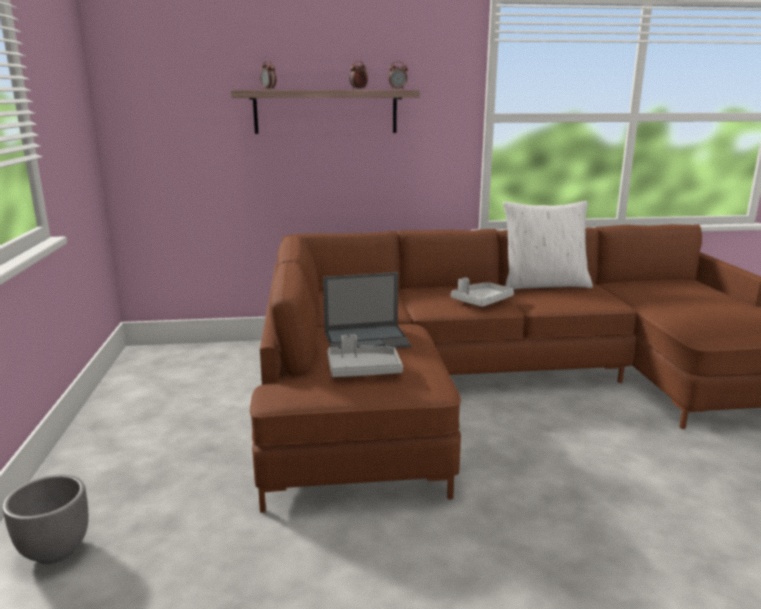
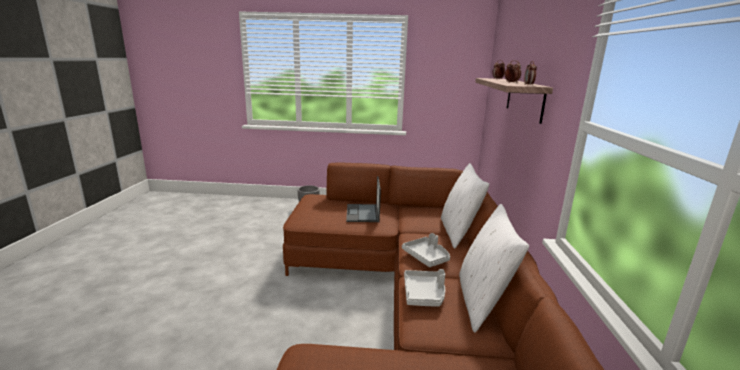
camera: 100 degrees right, 0 degrees up
grey tray [327,334,403,377] -> grey tray moved to [404,269,445,306]
none -> white pillow [441,163,489,249]

